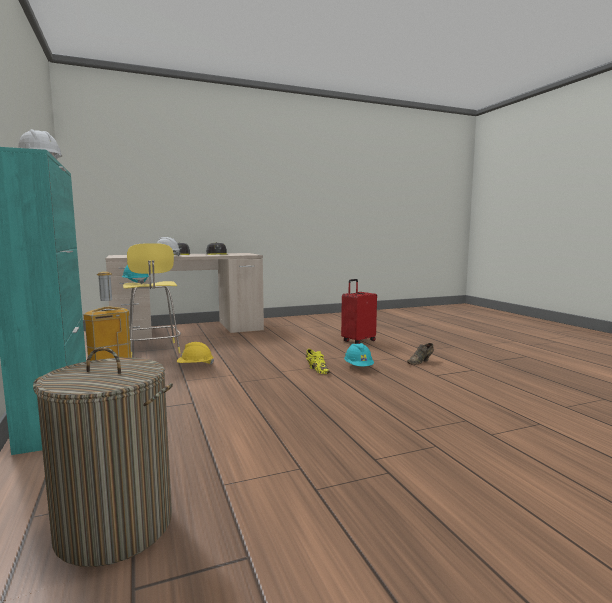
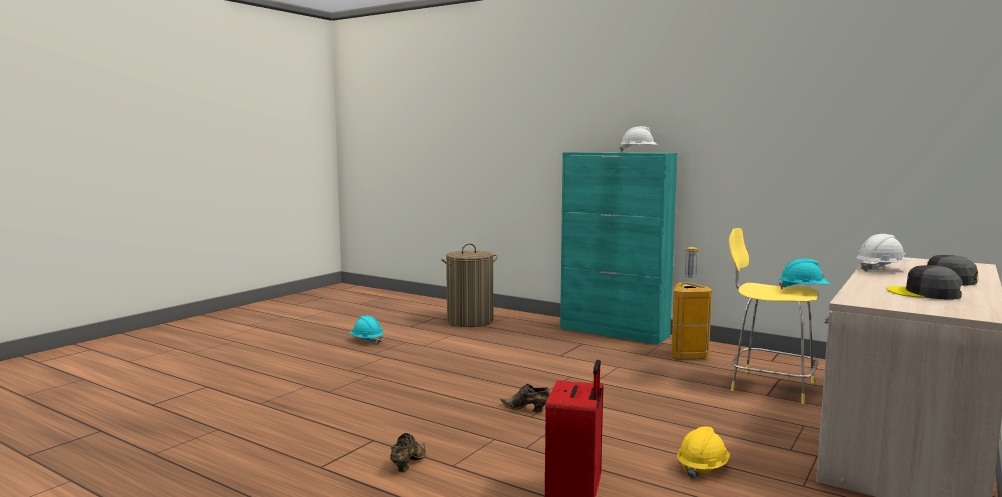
camera: 145 degrees right, 0 degrees up
yellow hard hat [177,342,214,365] -> yellow hard hat moved to [677,426,730,479]
yellow shoe [306,349,330,374] -> brown shoe [500,384,550,412]
turquoise hard hat [344,343,374,366] -> turquoise hard hat moved to [349,316,383,344]

